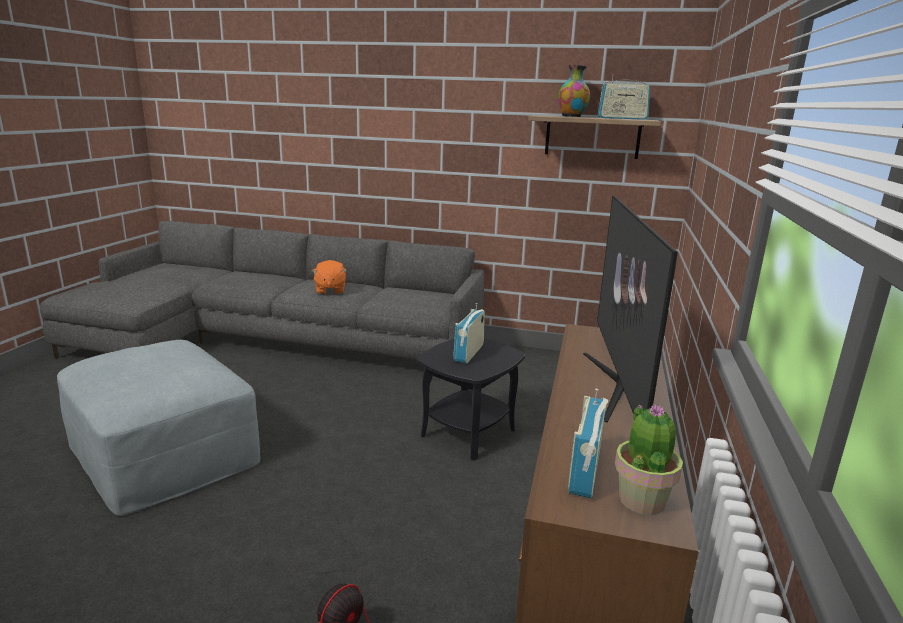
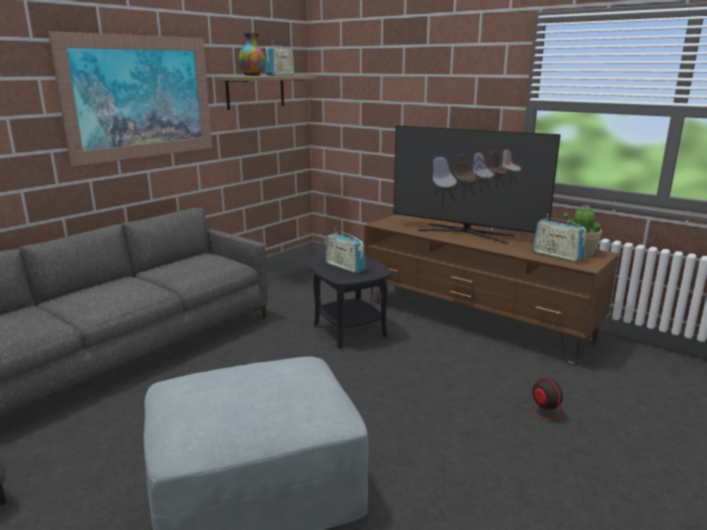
camera: 65 degrees left, 0 degrees up
orange plush toy [312,260,347,294] -> none
none -> picture [48,31,212,166]

